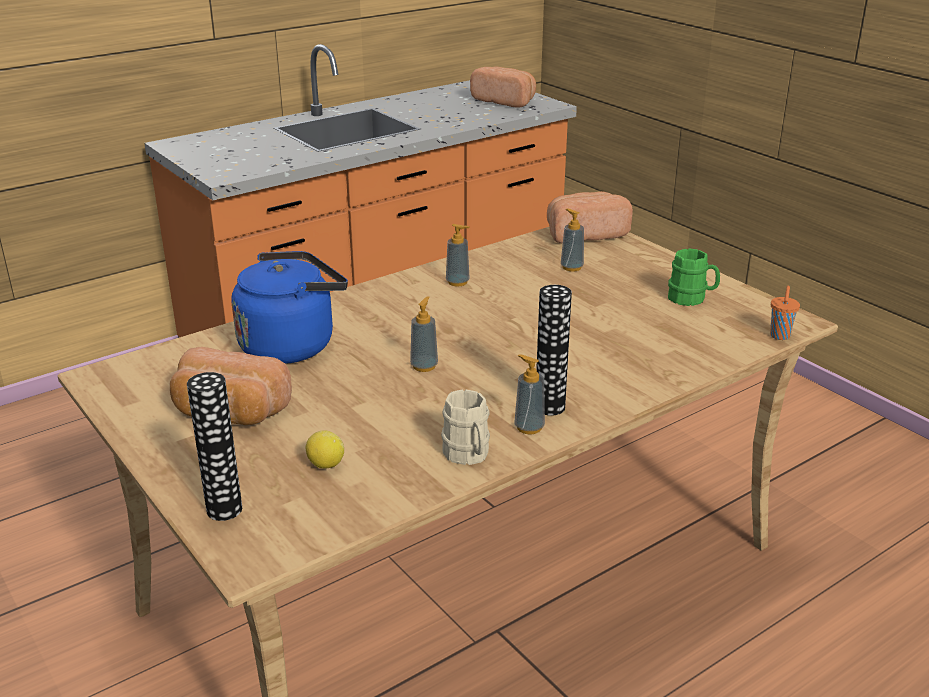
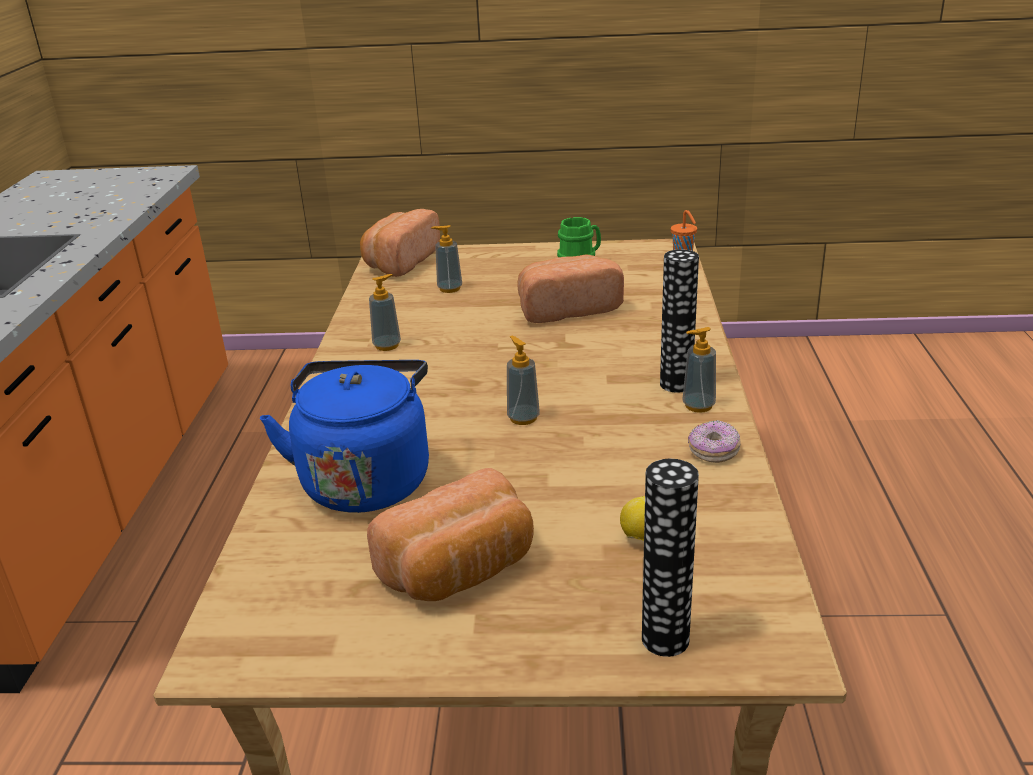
camera: 50 degrees left, 0 degrees up
beige mug [441,390,490,465] -> donut [688,420,741,463]
bread [470,67,536,108] -> bread moved to [518,255,624,323]

